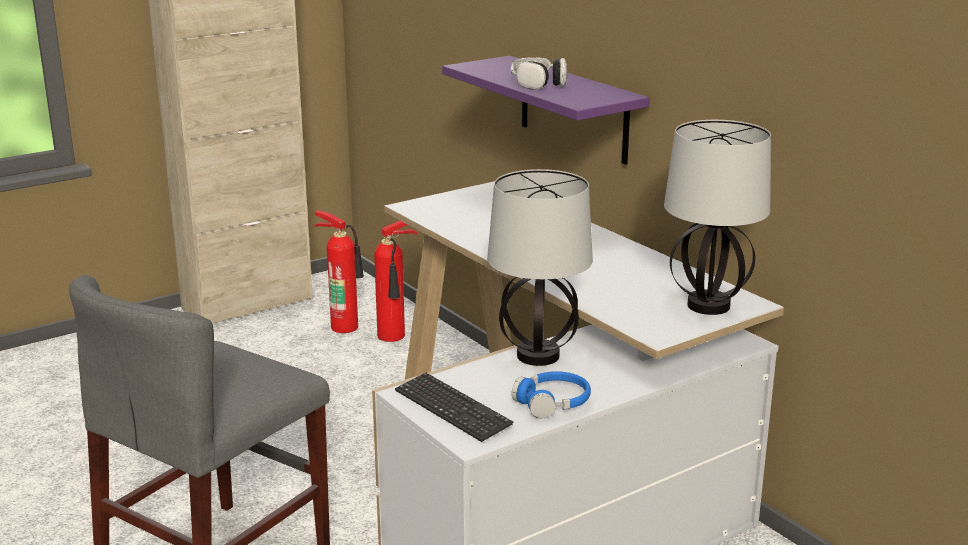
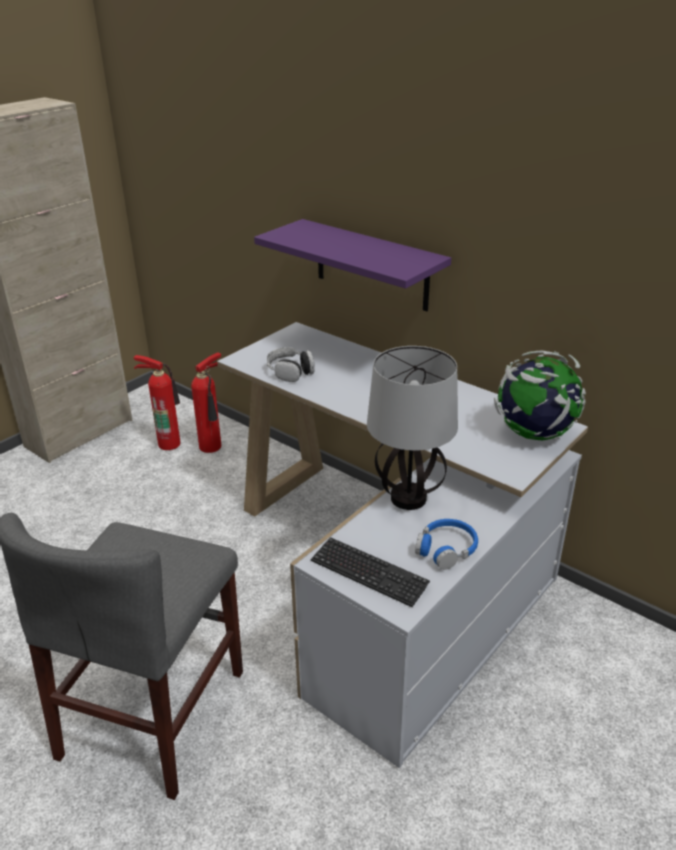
camera: 15 degrees left, 10 degrees up
headphones [511,57,567,89] -> headphones moved to [267,347,315,382]
table lamp [664,120,771,315] -> globe [494,351,586,440]

